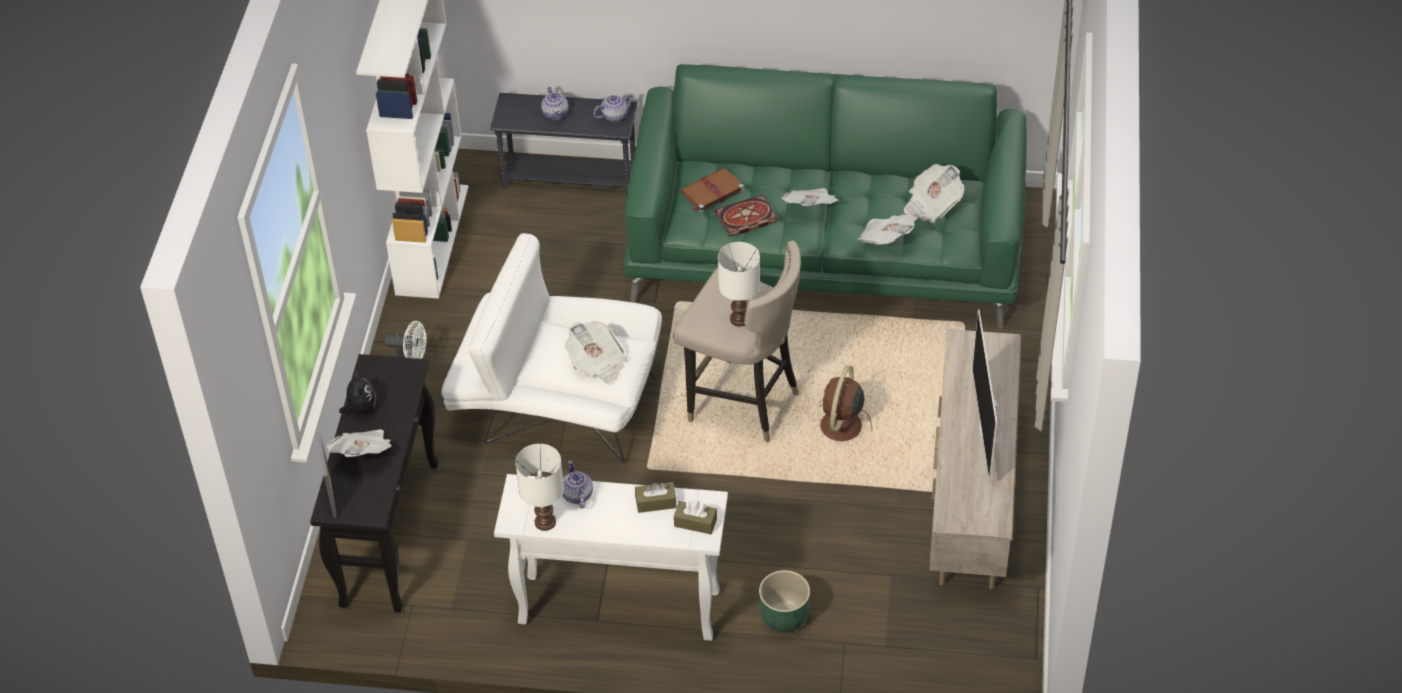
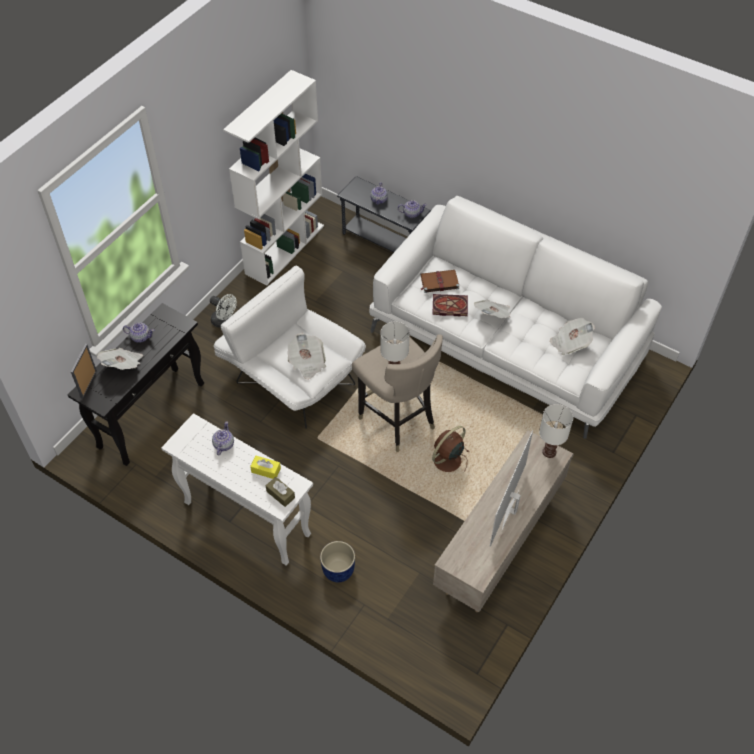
camera: 25 degrees right, 5 degrees up
plush toy [339,370,376,415] -> teapot [123,323,154,343]
white table lamp [515,444,564,531] -> white table lamp moved to [539,404,573,458]
green sofa [624,64,1027,329] -> white sofa [369,196,662,439]
brown tissue box [635,482,677,513] -> yellow tissue box [250,456,281,479]
green planter [759,570,810,632] -> blue planter [320,541,355,582]
newspaper [858,214,917,245] -> none

